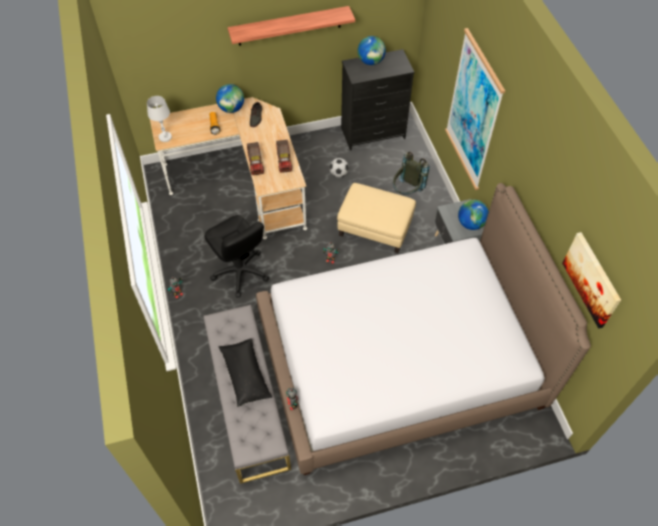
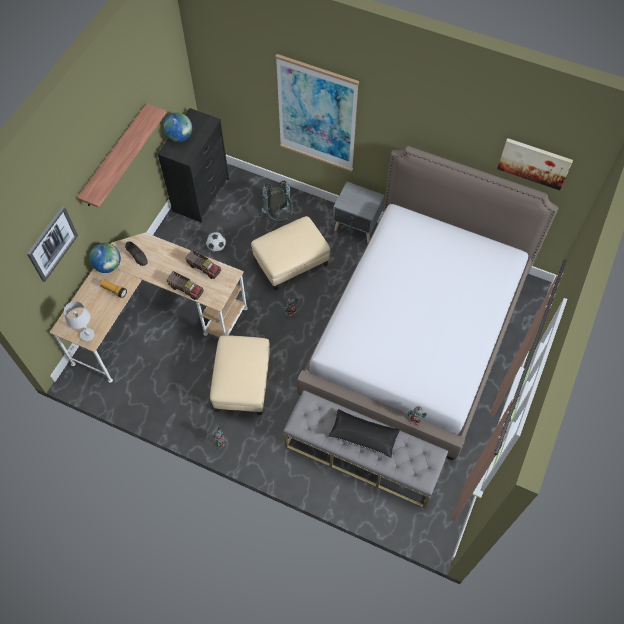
camera: 50 degrees left, 5 degrees up
black office chair [205,215,269,298] -> beige ottoman [210,335,270,415]
globe [458,200,489,230] -> none
none -> picture [27,206,78,282]

